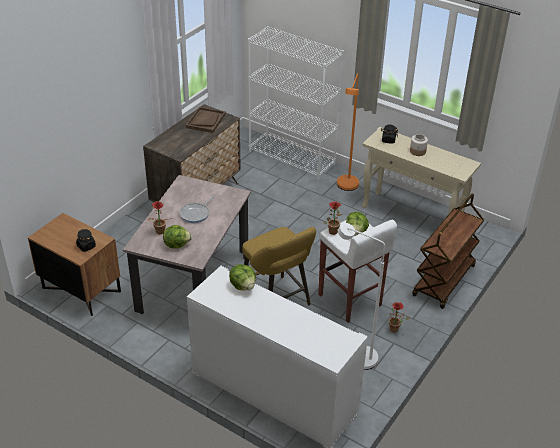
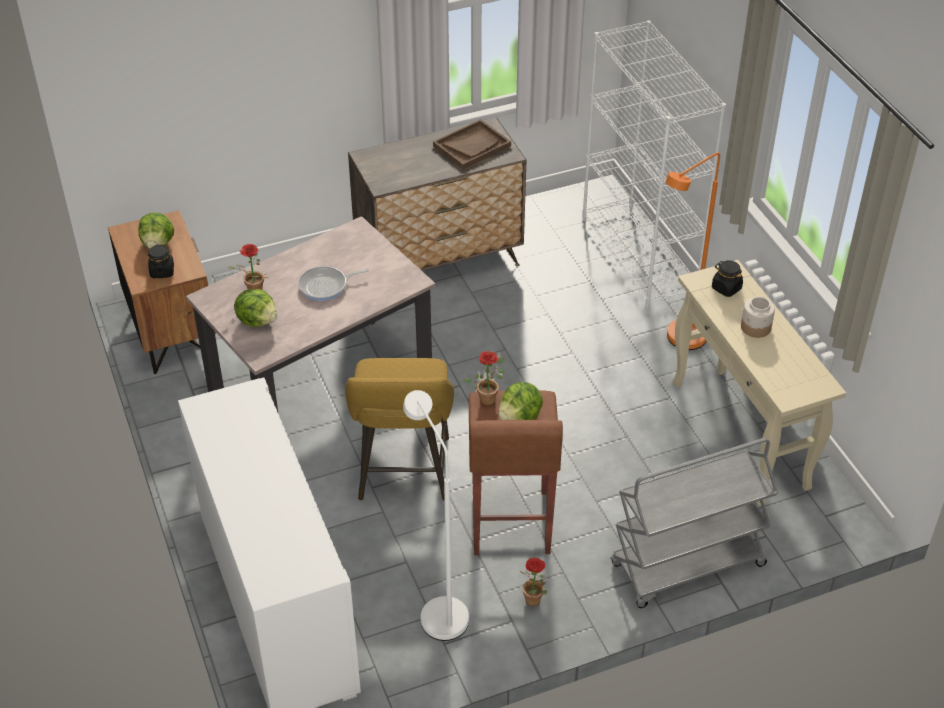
camera: 35 degrees right, 5 degrees up
lettuce [229,264,256,290] -> lettuce moved to [138,212,174,249]
white stool [318,220,397,323] -> brown stool [469,390,563,555]
brown cart [412,194,484,309] -> grey cart [611,438,778,608]

